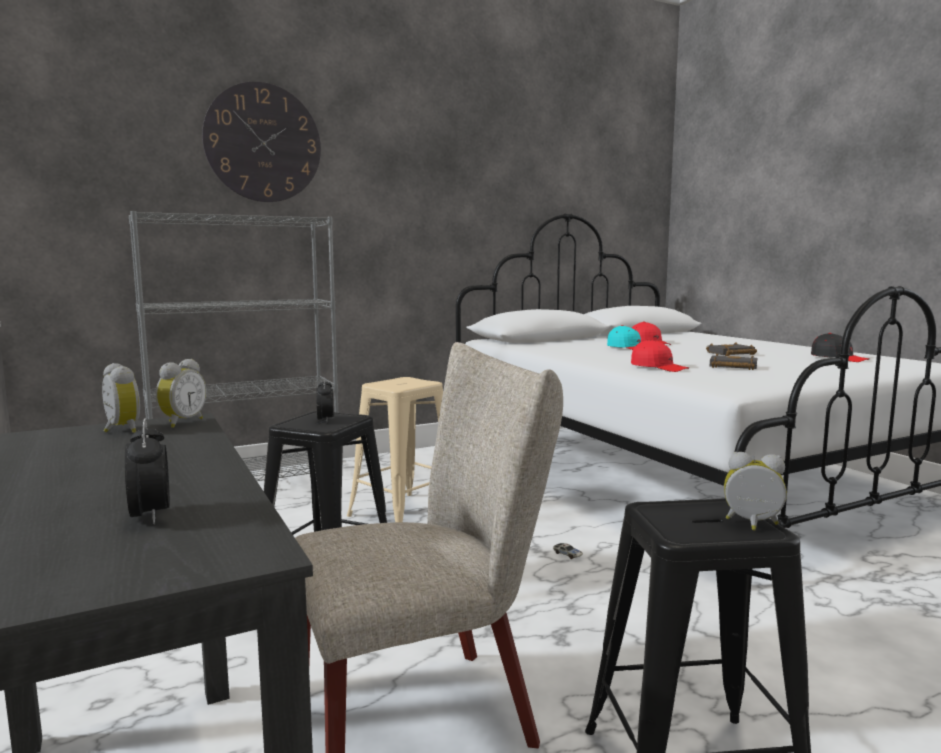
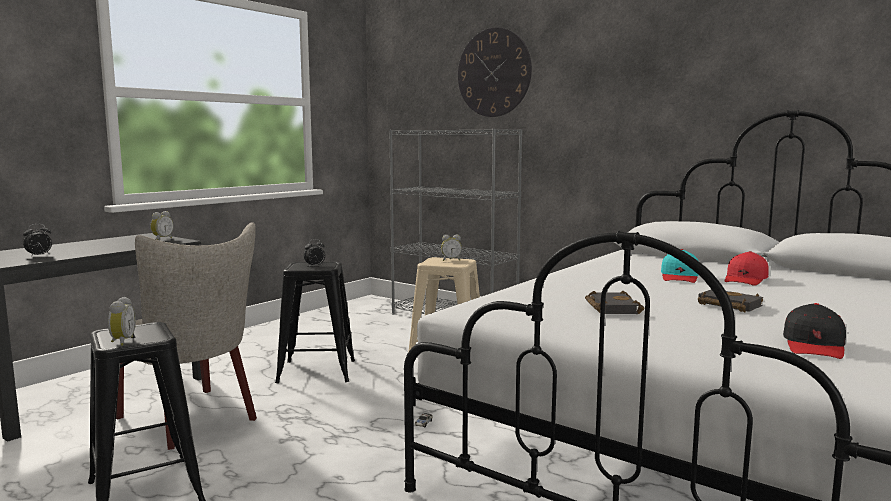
camera: 65 degrees right, 0 degrees up
alarm clock [156,359,207,428] -> alarm clock moved to [441,235,462,261]
red cap [631,340,689,372] -> none

